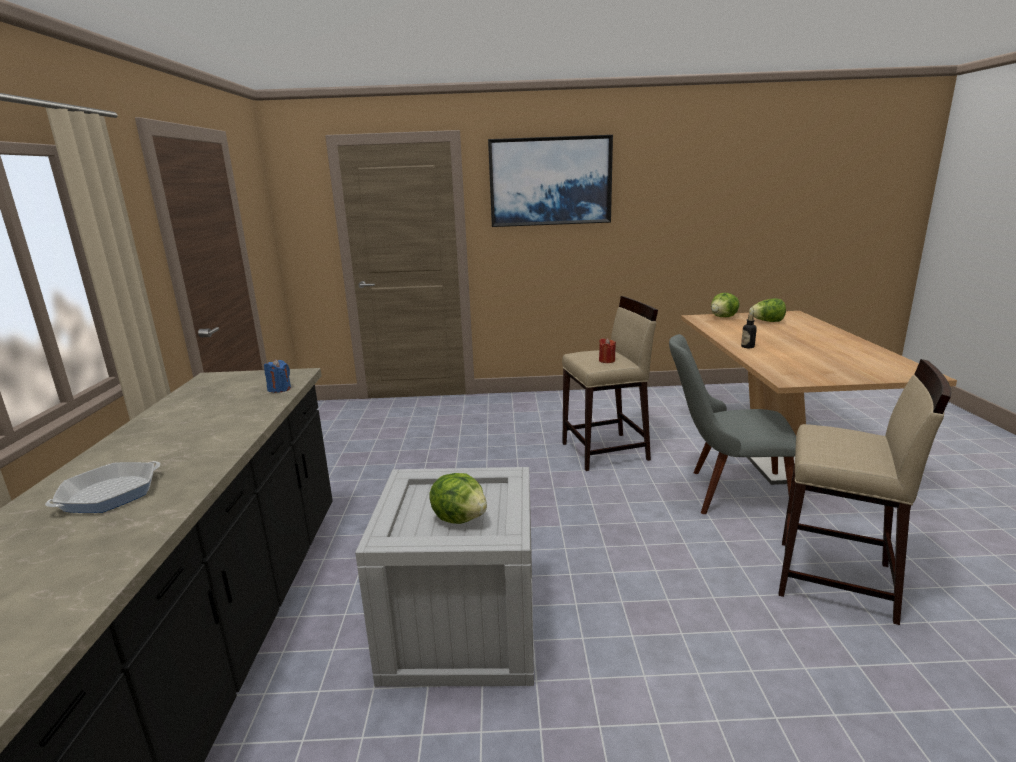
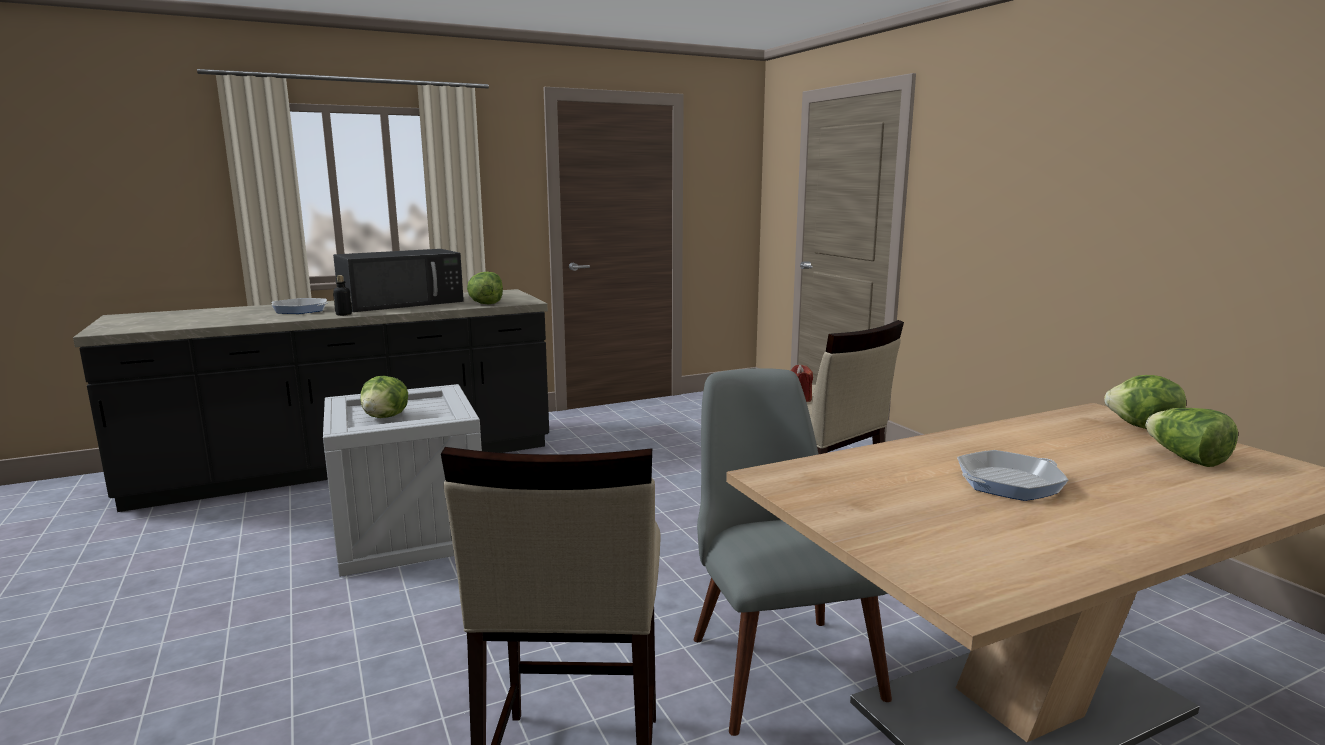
camera: 65 degrees right, 5 degrees down
blue candle [264,359,291,393] -> lettuce [467,272,503,304]
picture [488,135,613,227] -> none
bottle [741,315,757,348] -> bottle moved to [333,275,352,316]
none -> black microwave [333,249,464,312]
none -> frying pan [957,450,1068,501]

